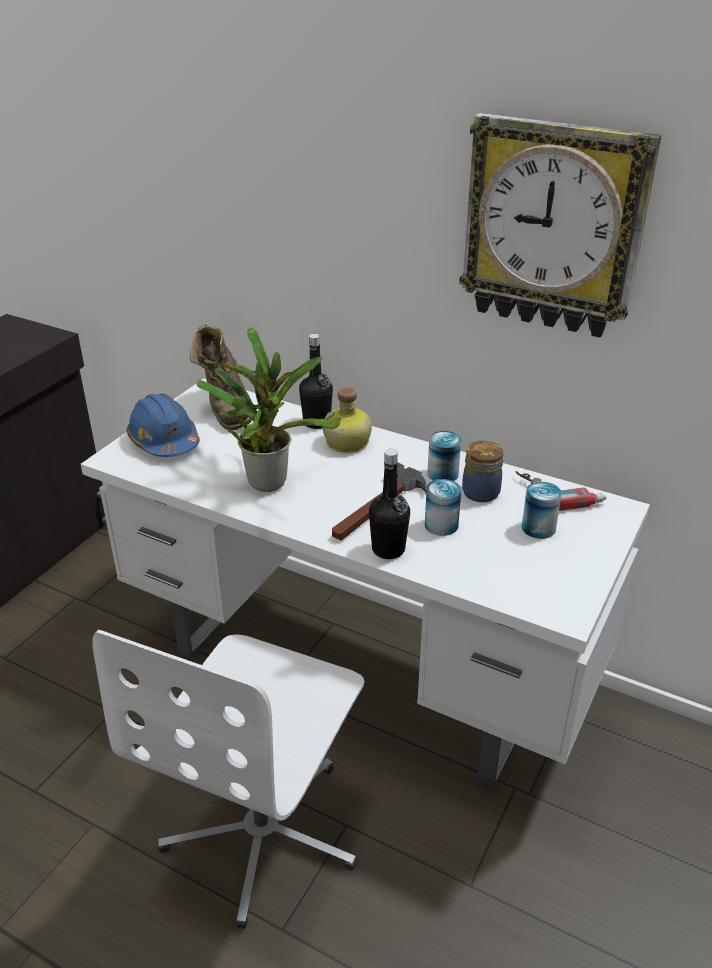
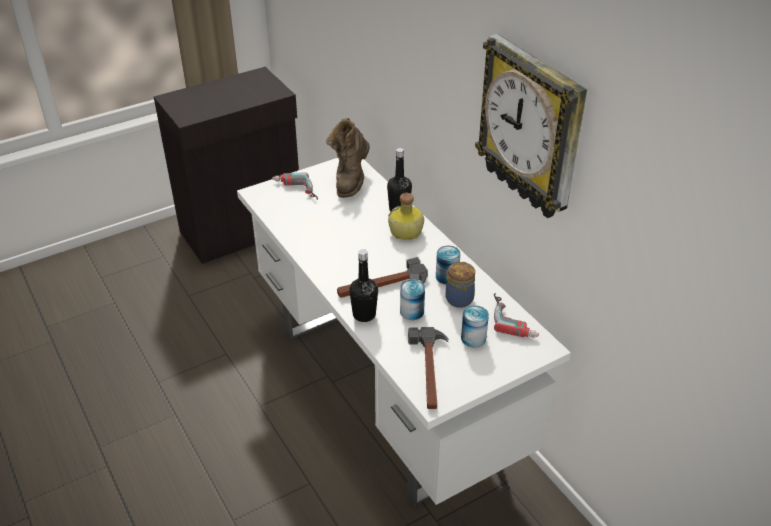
camera: 30 degrees right, 5 degrees up
white office chair [92,630,365,929] -> none
blue hard hat [127,393,200,457] -> power drill [272,172,318,200]
potted plant [196,328,341,492] -> none
none -> hammer [408,327,449,409]

